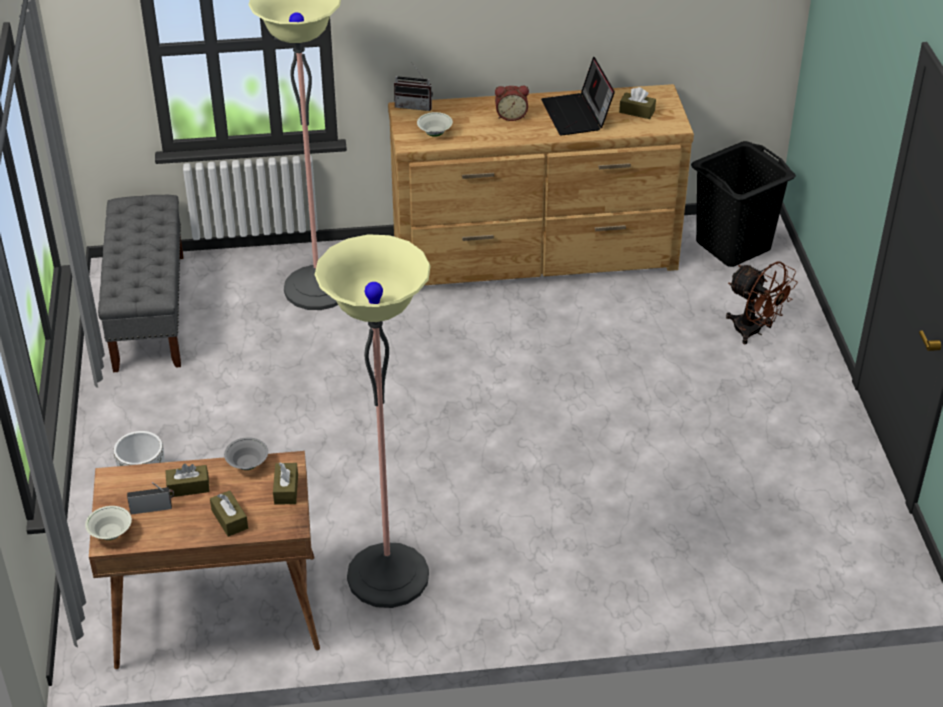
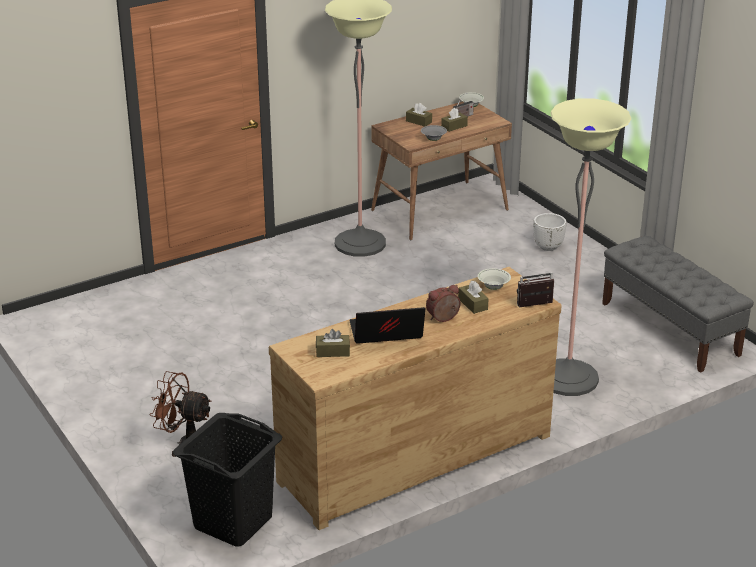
camera: 155 degrees right, 10 degrees down
brown tissue box [273,462,298,505] -> brown tissue box moved to [458,281,489,314]
laptop [541,57,615,136] -> laptop turned 60 degrees counterclockwise [349,307,425,344]

